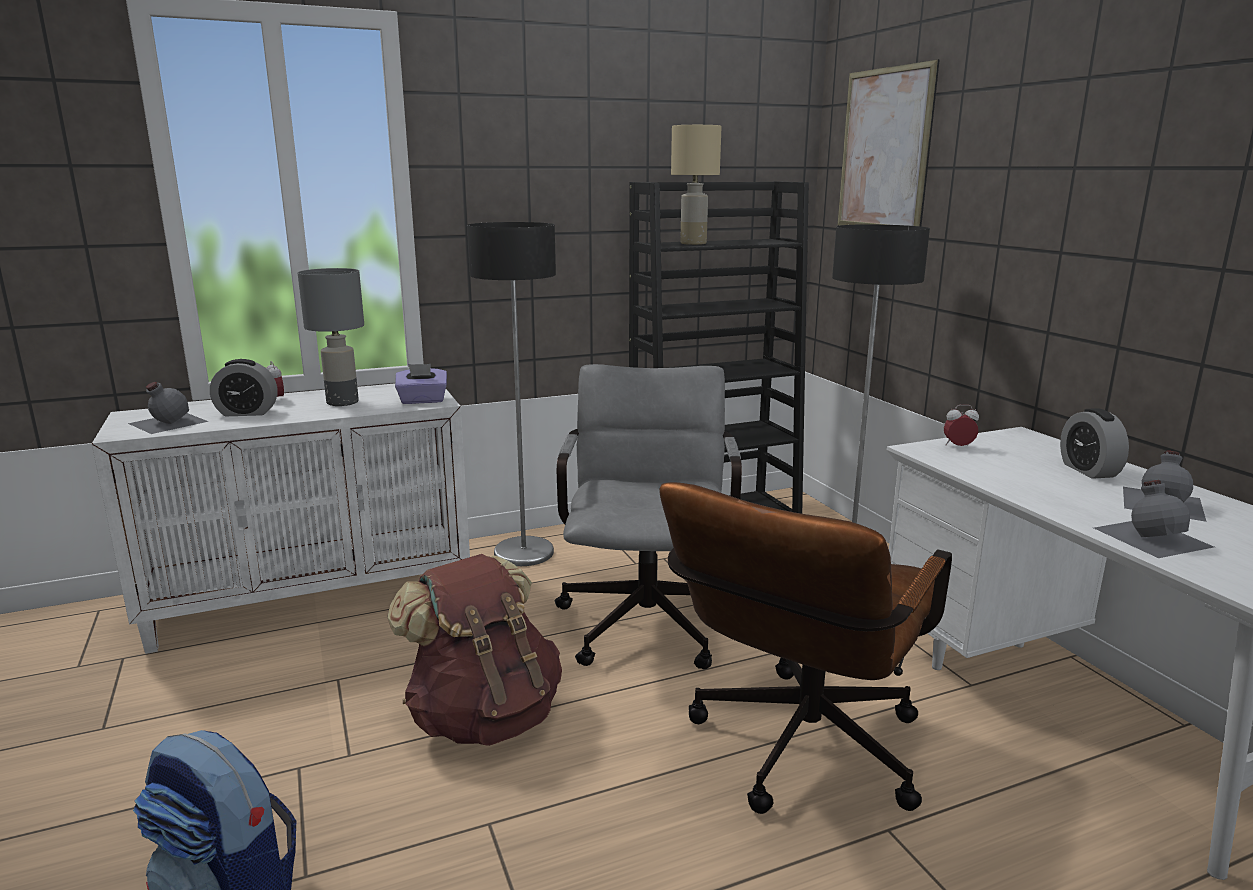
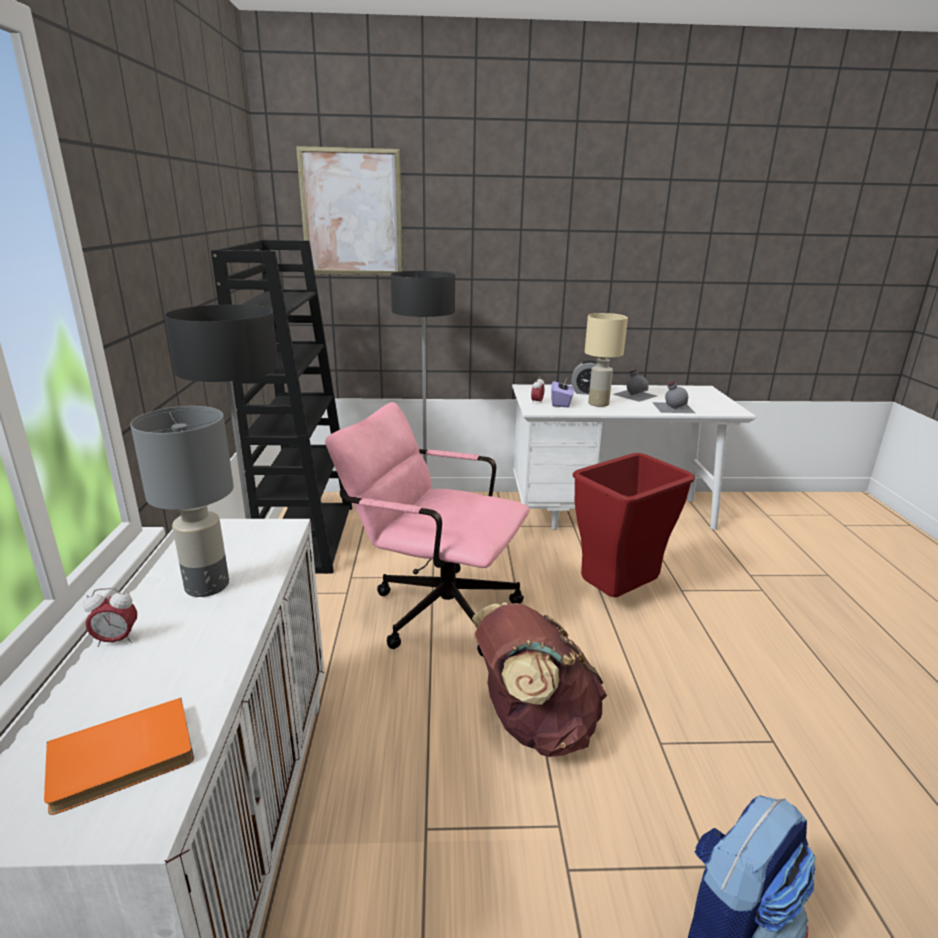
camera: 70 degrees left, 5 degrees up
grey bottle [128,382,209,434] -> orange book [44,698,194,815]
alarm clock [210,359,277,416] -> none
purple tissue box [395,364,447,404] -> purple tissue box moved to [551,378,574,407]
grey office chair [555,364,742,669] -> pink office chair [325,402,530,657]
brown office chair [659,482,952,814] -> red trash can [573,453,695,597]
beige table lamp [671,125,722,245] -> beige table lamp moved to [585,313,628,407]

